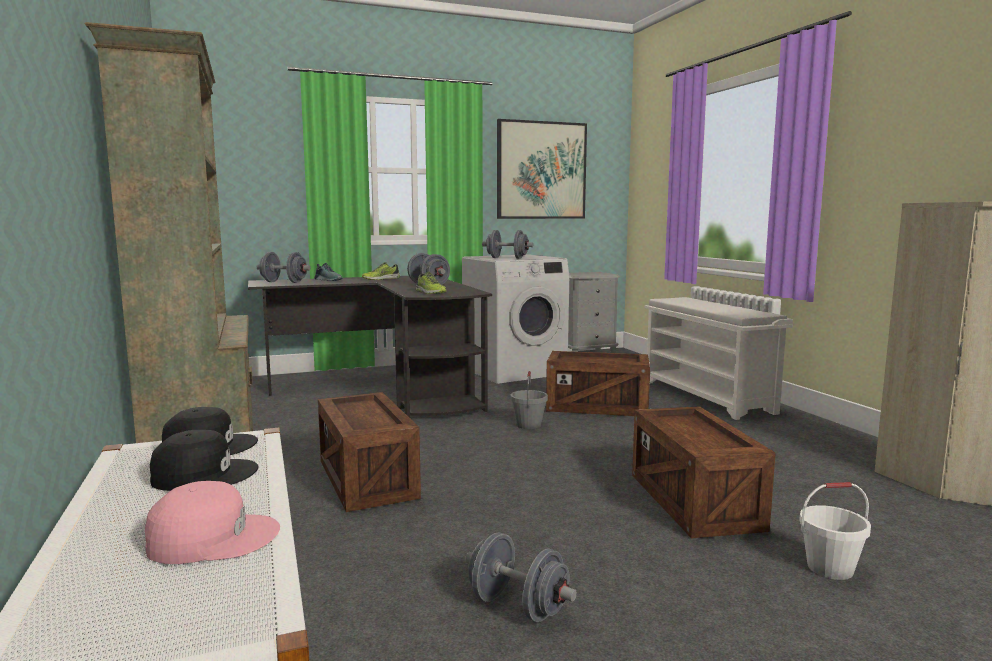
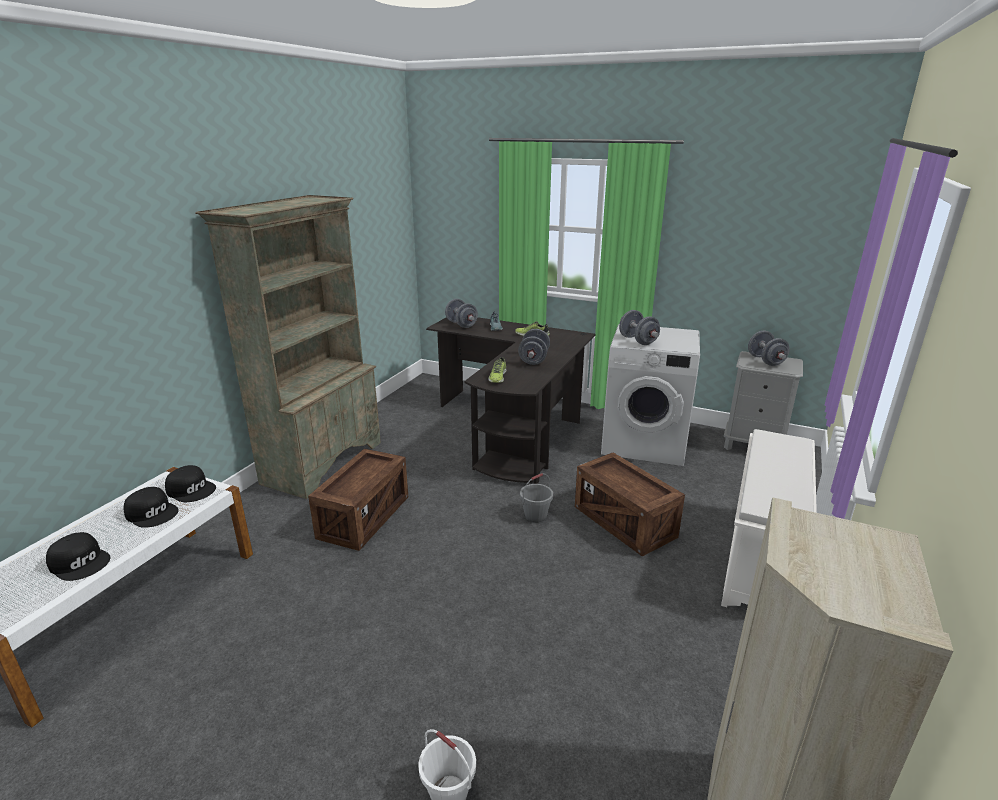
camera: 45 degrees right, 15 degrees up
pink cap [145,481,280,564] -> black cap [46,532,110,581]
grey dumbbell [465,532,577,622] -> grey dumbbell moved to [748,331,790,366]
picture [497,119,587,219] -> none
crate [632,406,776,538] -> none

